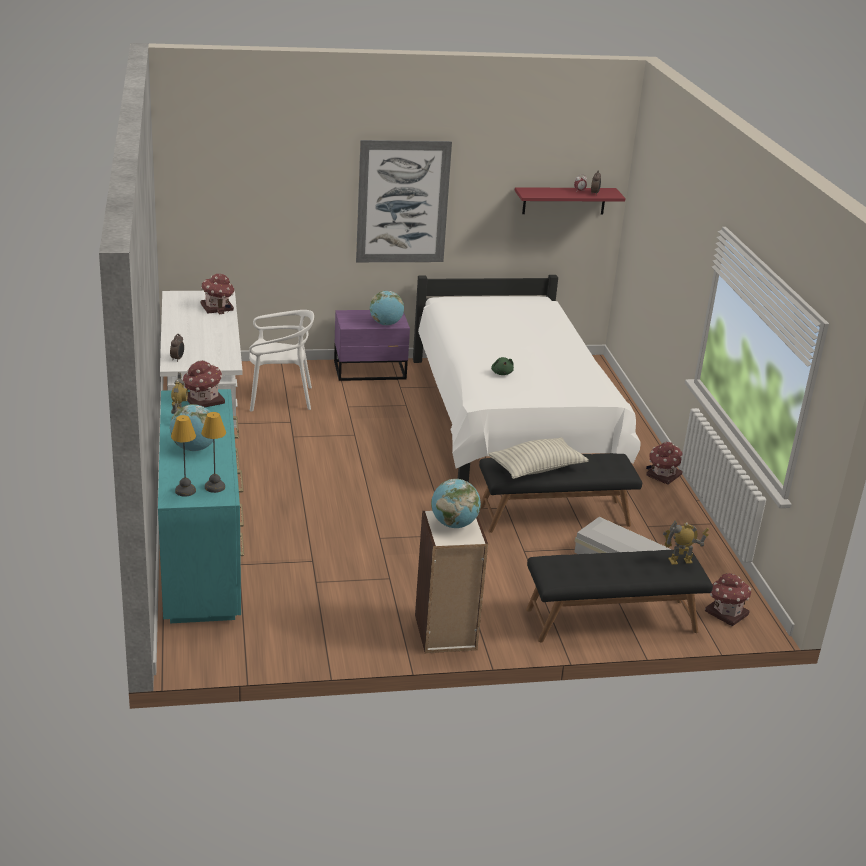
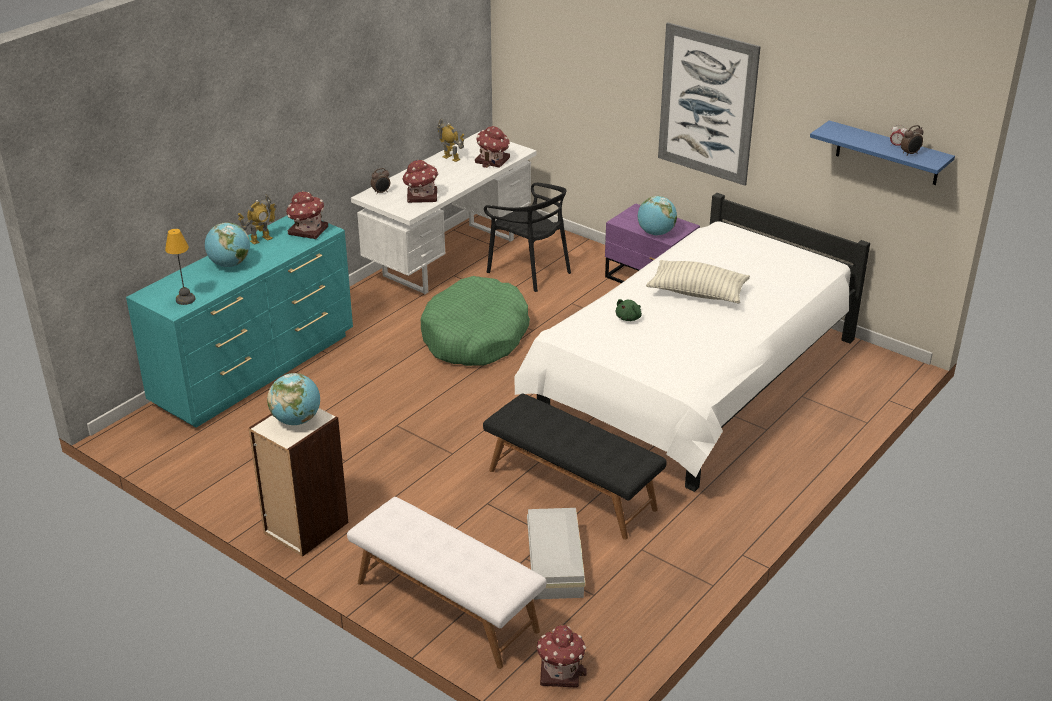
camera: 50 degrees right, 5 degrees up
table lamp [171,415,196,497] -> none
white chair [249,310,314,412] -> black chair [484,183,571,292]
pillow [488,437,589,479] -> pillow moved to [646,260,750,304]
red shelf [515,187,626,215] -> blue shelf [810,120,955,185]
black bench [526,550,713,643] -> white bench [347,497,547,669]
toy house [646,441,683,485] -> toy house moved to [402,160,439,203]
toy robot [663,521,709,565] -> toy robot moved to [437,118,464,162]
none -> green dog bed [420,276,530,366]

